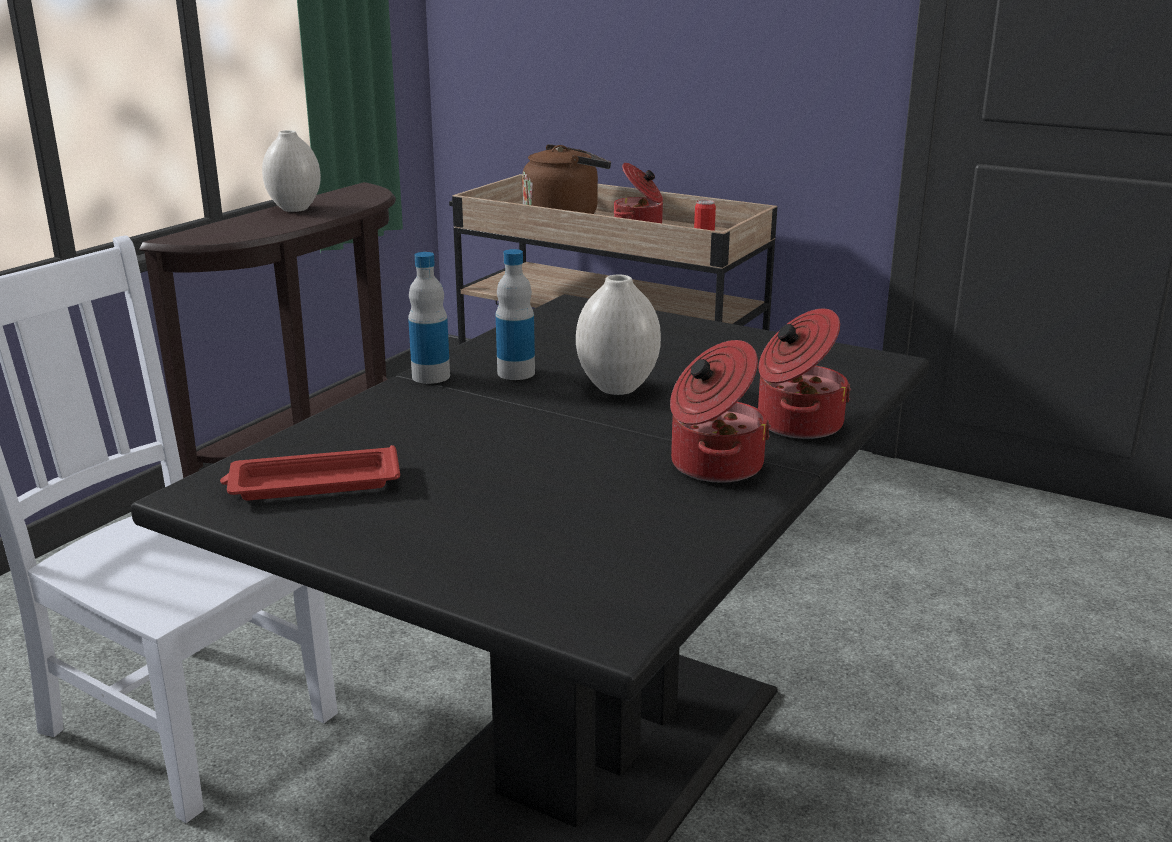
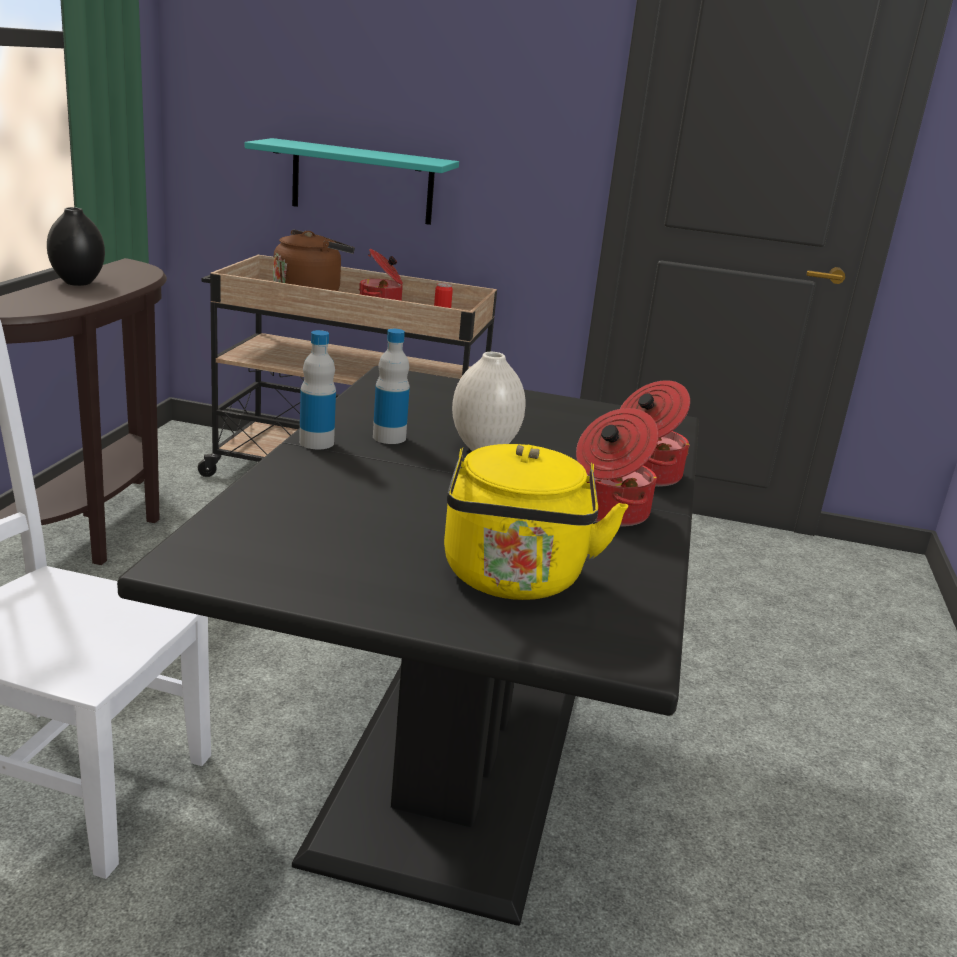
camera: 20 degrees left, 0 degrees up
red tray [220,445,400,501] -> none
white vase [262,130,321,212] -> black vase [47,207,105,286]
none -> turquoise shelf [245,138,459,225]
none -> yellow kettle [444,444,628,600]

